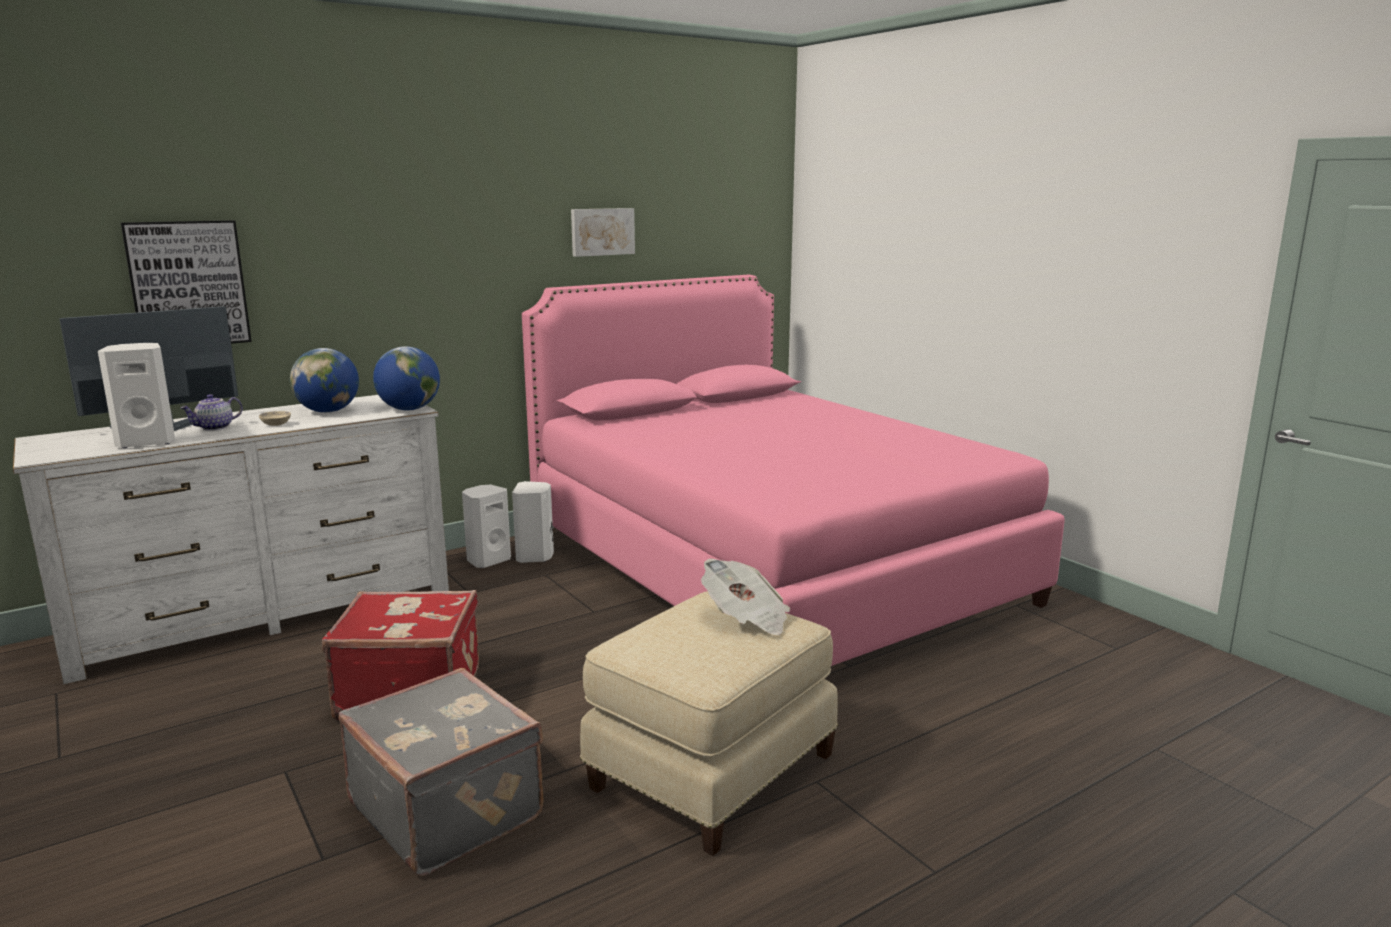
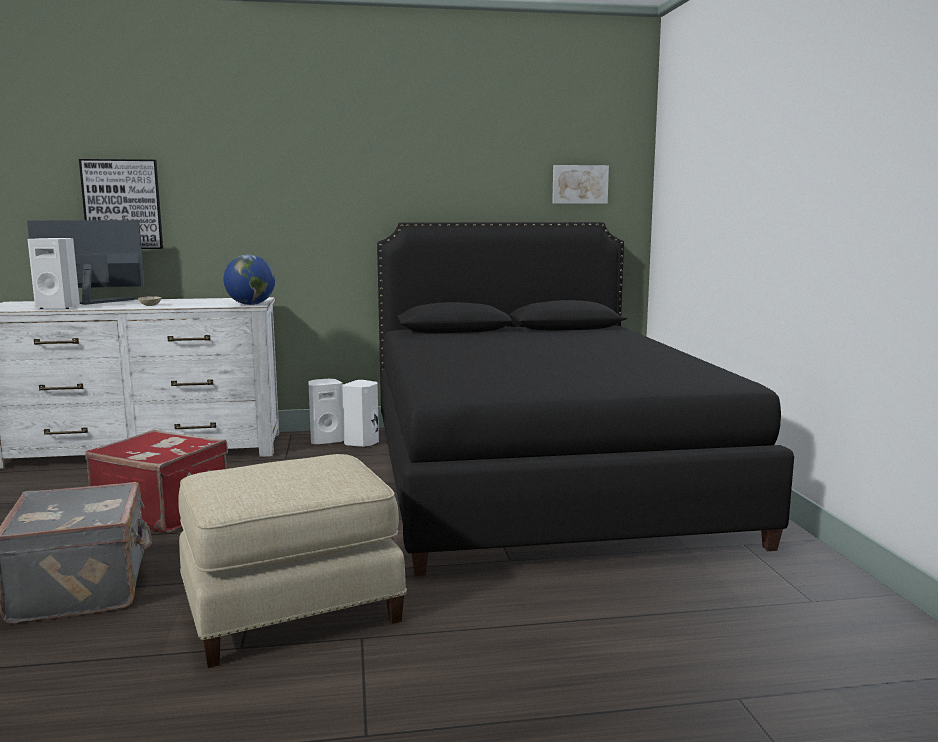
camera: 25 degrees right, 5 degrees down
teapot [181,394,243,431] -> none
globe [290,348,359,413] -> none
pink bed [522,275,1065,666] -> black bed [377,222,794,576]
picture [571,208,635,257] -> picture moved to [552,165,609,204]
newspaper [701,558,790,635] -> none

